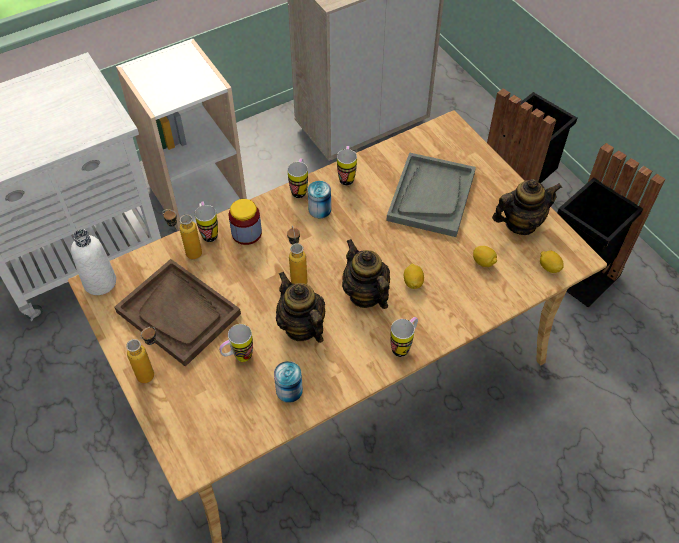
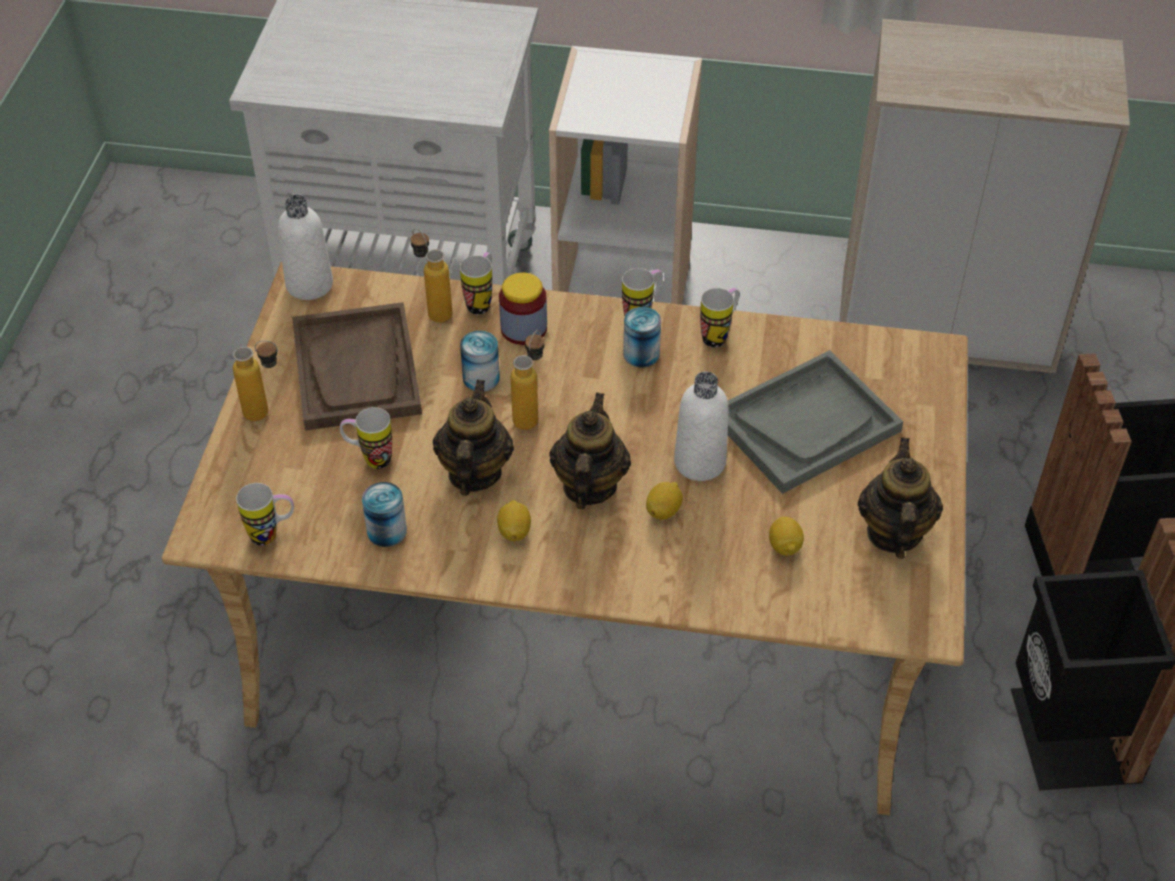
camera: 40 degrees right, 5 degrees down
mug [390,317,418,357] -> mug moved to [236,483,294,546]
teapot [492,179,562,235] -> teapot turned 105 degrees counterclockwise [858,437,943,559]
lemon [540,251,564,273] -> lemon moved to [497,500,531,541]
none -> can [460,331,500,392]
none -> white bottle [674,372,729,481]

